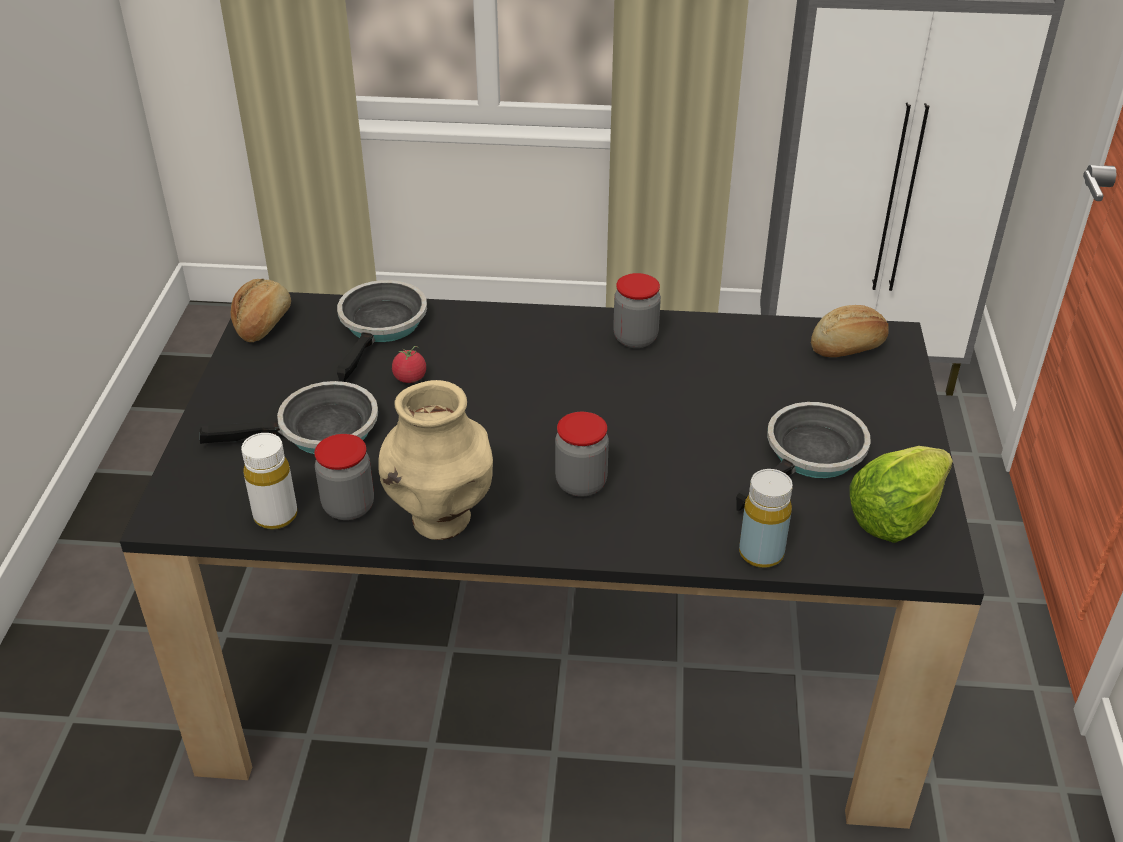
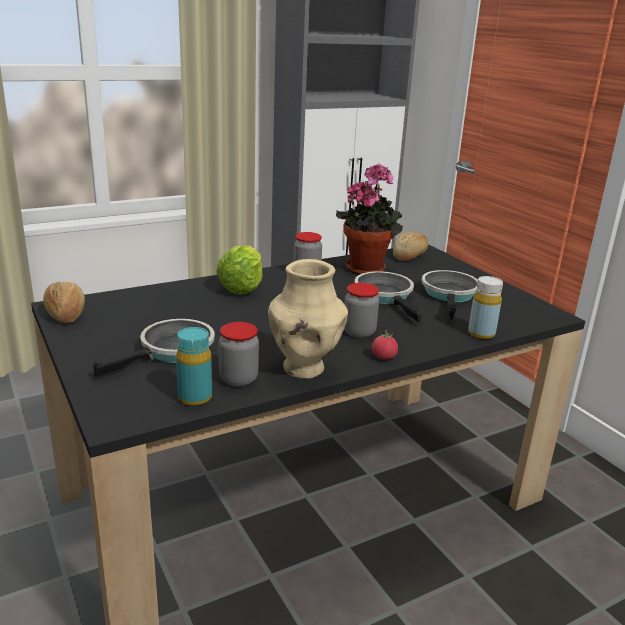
camera: 35 degrees left, 15 degrees down
white bottle [241,433,297,529] -> turquoise bottle [176,327,212,406]
frying pan [337,280,427,382] -> frying pan moved to [354,271,422,323]
tomato [392,346,426,383] -> tomato moved to [372,331,398,360]
lettuce [850,446,953,543] -> lettuce moved to [216,246,262,294]
none -> potted plant [336,163,403,275]

